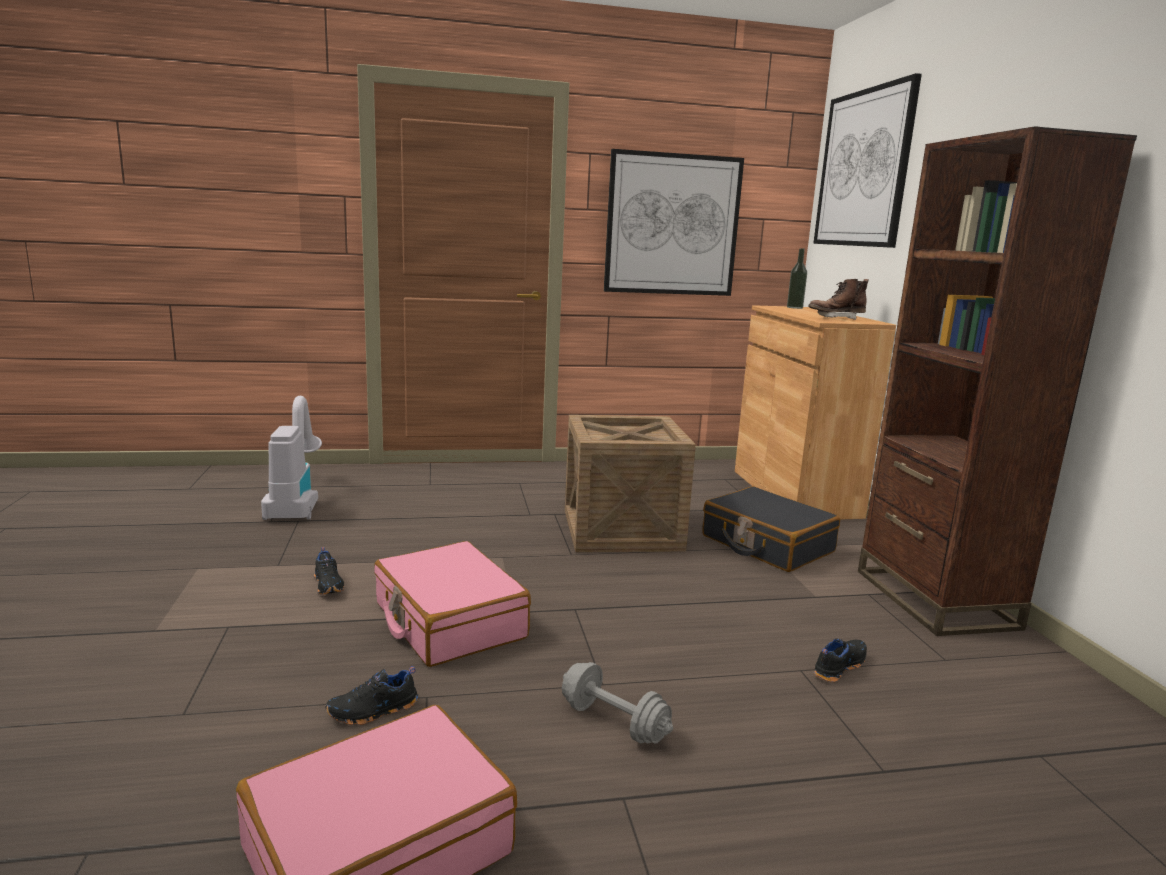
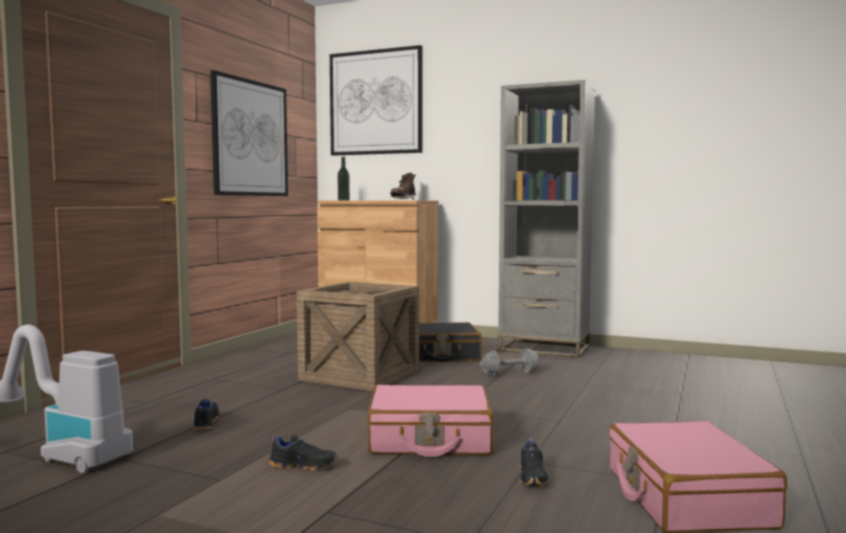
camera: 55 degrees left, 10 degrees down
grey dumbbell [562,662,673,744] -> grey dumbbell moved to [480,348,540,376]
black shoe [814,639,867,682] -> black shoe moved to [194,399,219,430]
brown bookcase [858,126,1137,636] -> grey bookcase [498,80,595,358]

